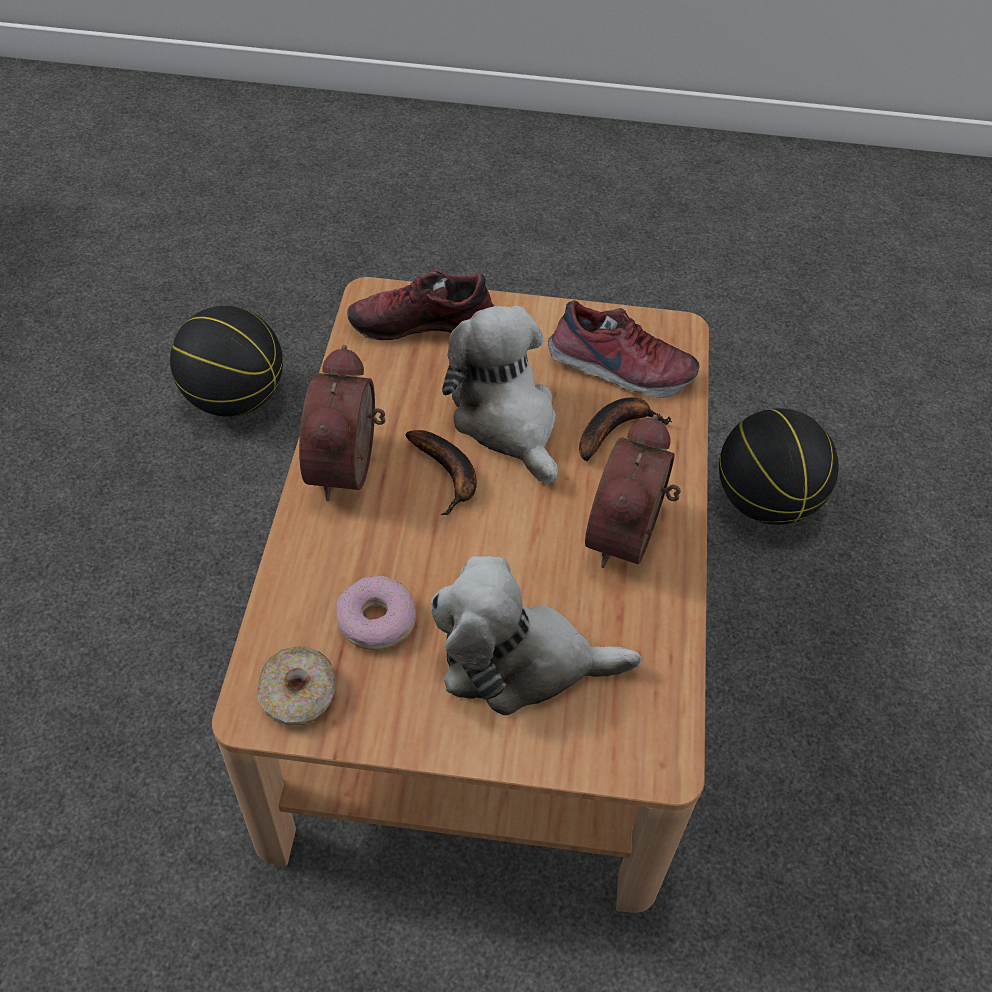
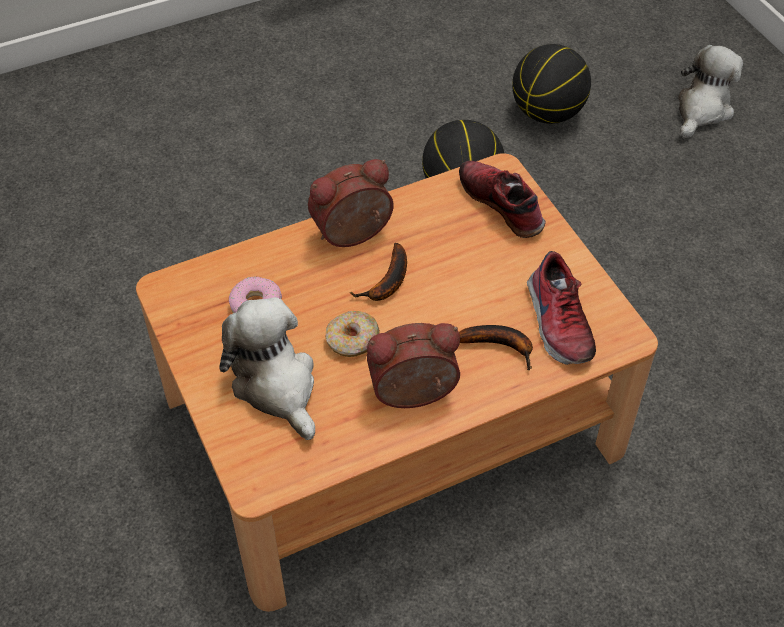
camera: 60 degrees right, 0 degrees up
donut [257,646,336,726] -> donut moved to [326,311,380,357]
plush toy [442,306,558,484] -> plush toy moved to [678,45,743,138]
basketball [719,408,838,525] -> basketball moved to [512,44,591,124]

